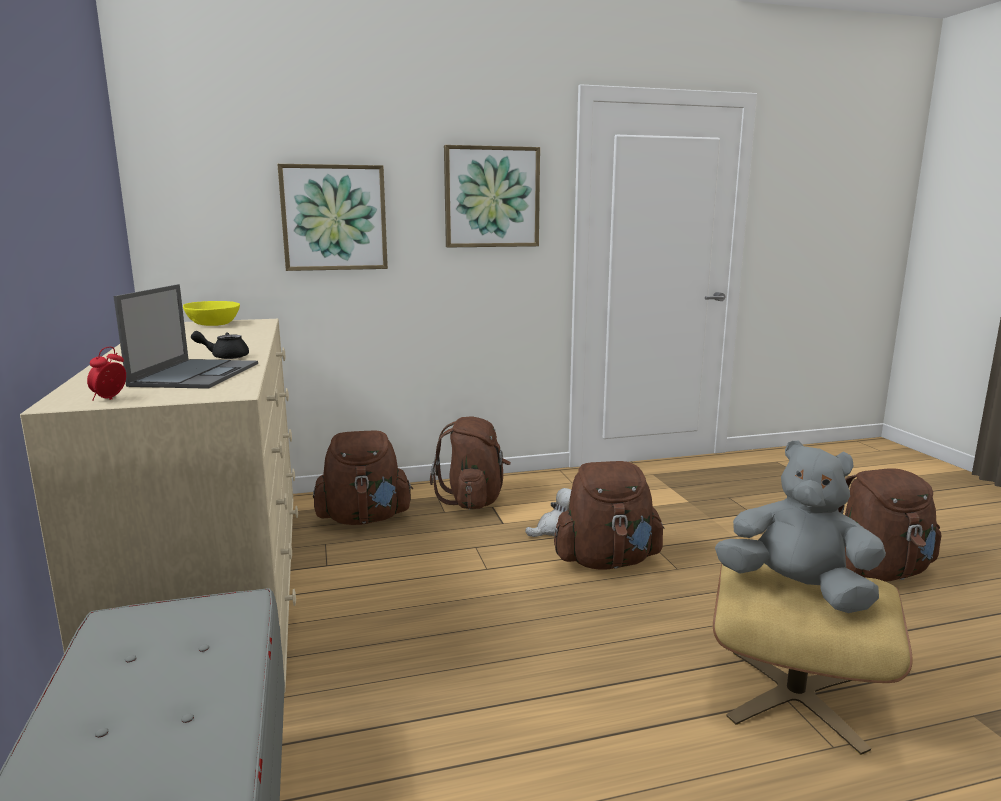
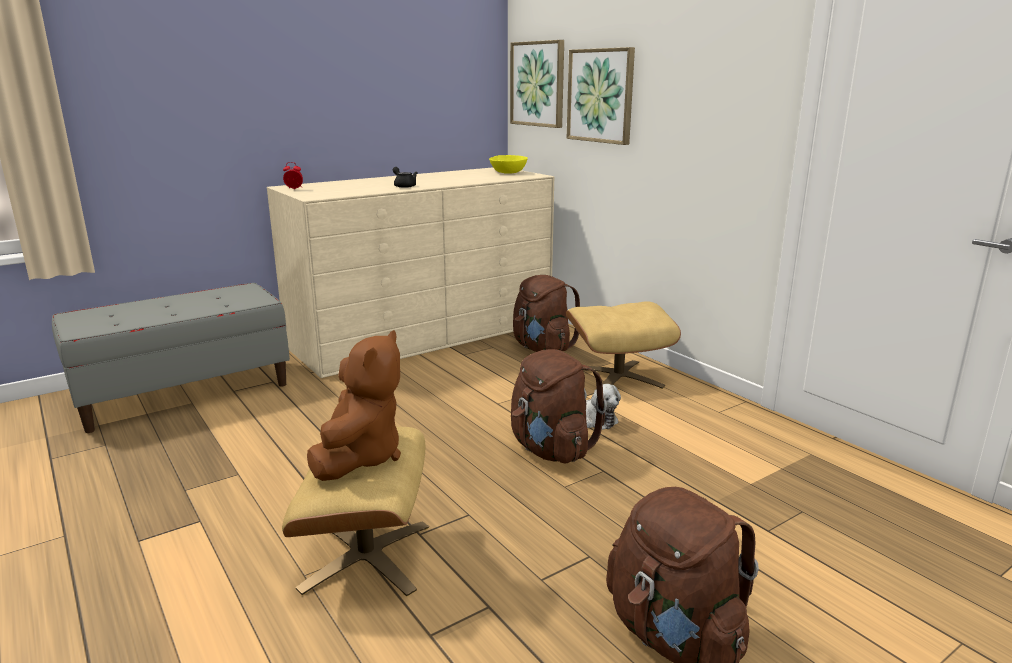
camera: 70 degrees right, 5 degrees up
laptop [113,284,258,389] -> none
brown backpack [430,417,511,509] -> beige ottoman [566,301,681,389]
picture [444,145,540,247] -> picture moved to [510,40,564,128]
grey plush toy [715,441,886,613] -> brown plush toy [307,330,401,481]

